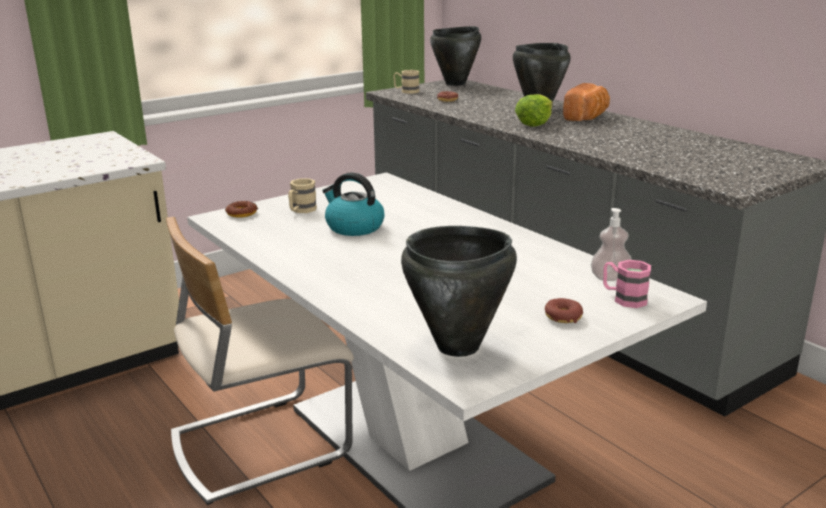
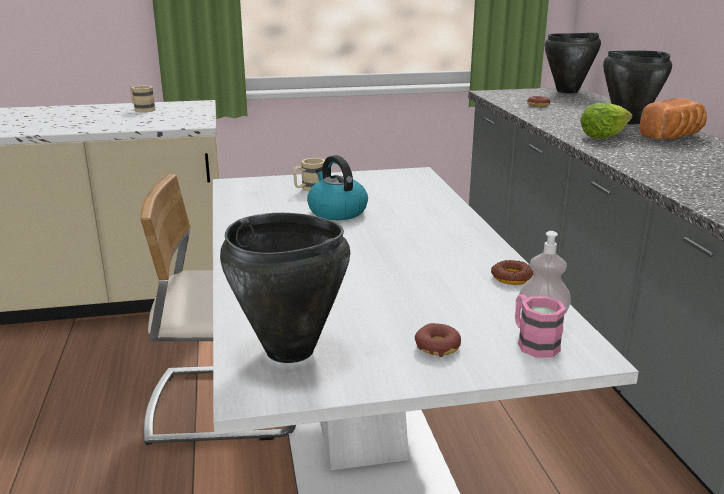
camera: 25 degrees right, 0 degrees up
donut [225,201,258,218] -> donut moved to [491,260,533,285]
beige mug [393,70,419,94] -> beige mug moved to [130,86,156,113]

